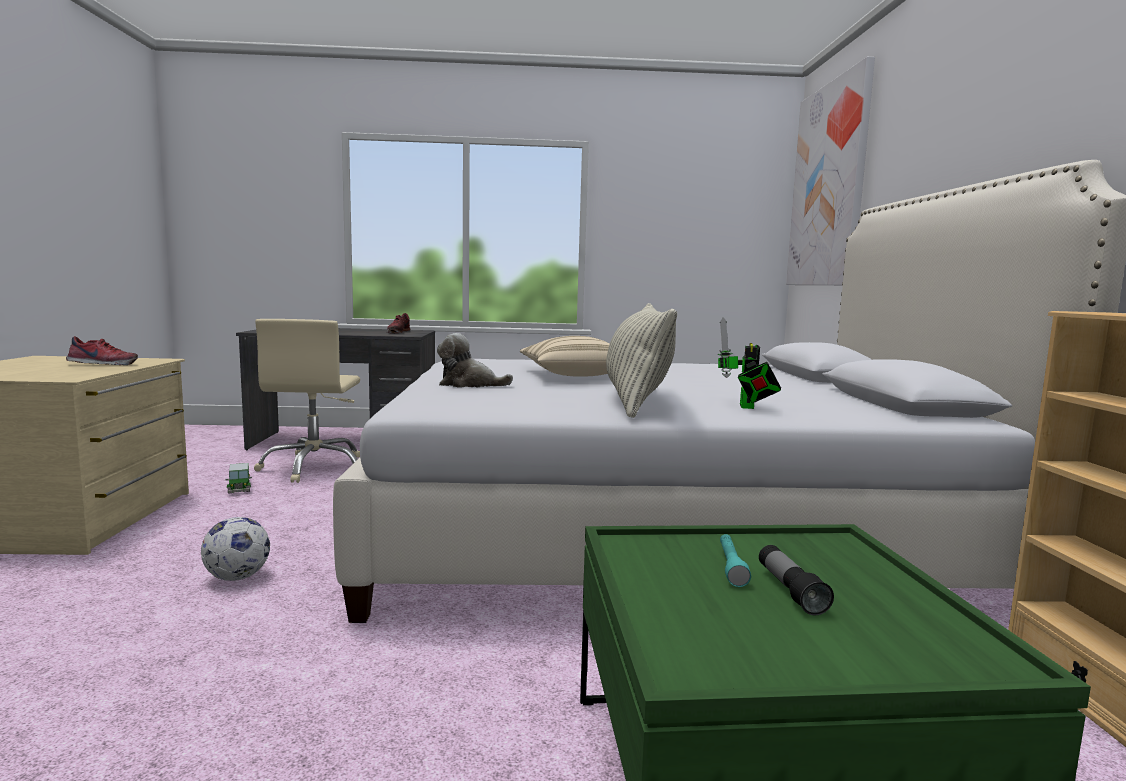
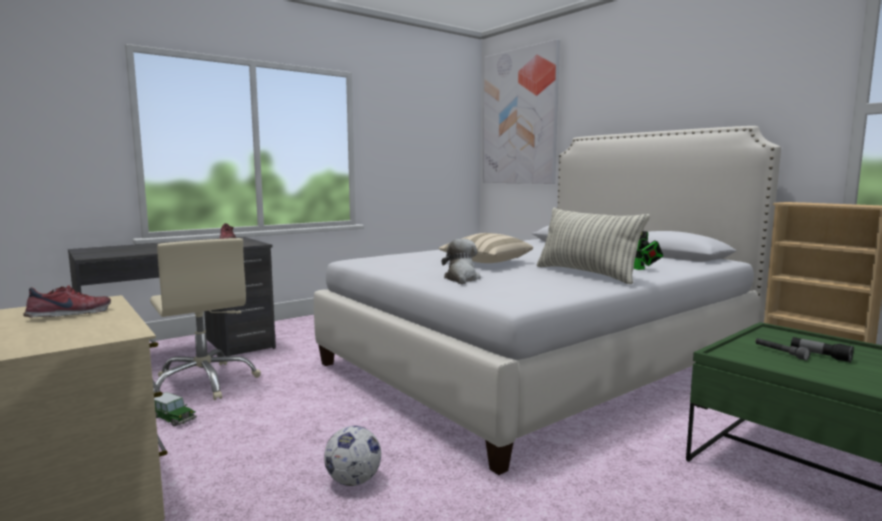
camera: 35 degrees left, 0 degrees up
plush toy [437,333,513,387] -> plush toy turned 120 degrees clockwise [441,239,481,284]
turquoise flashlight [720,534,751,587] -> grey flashlight [755,338,811,360]

